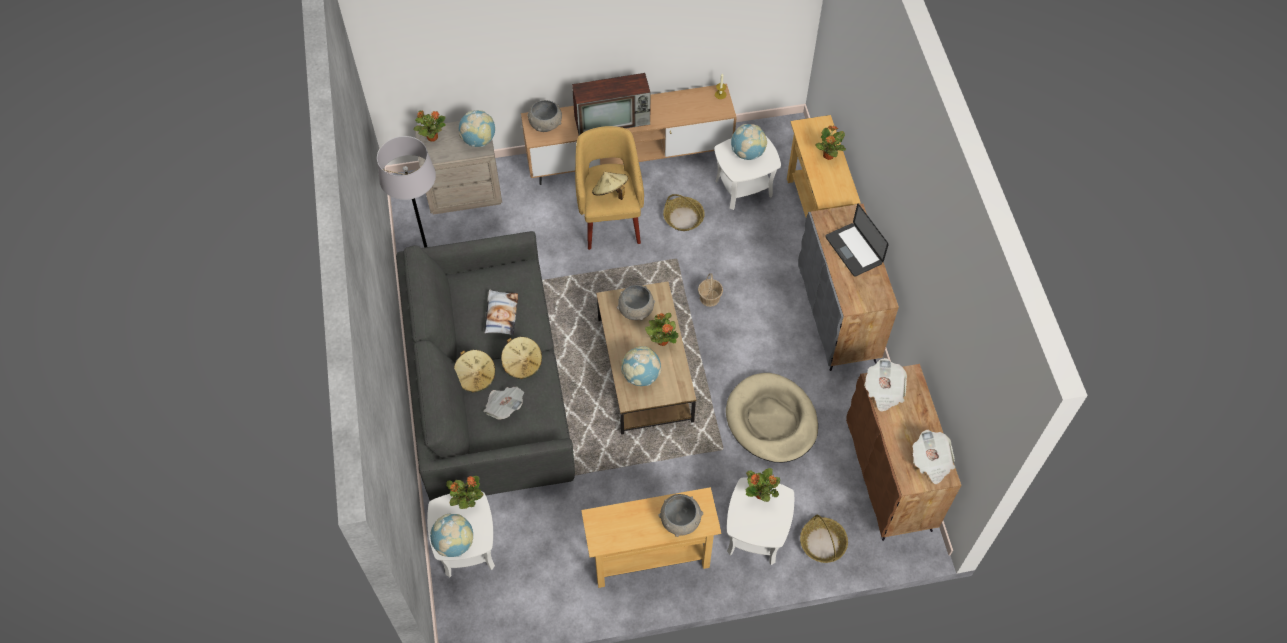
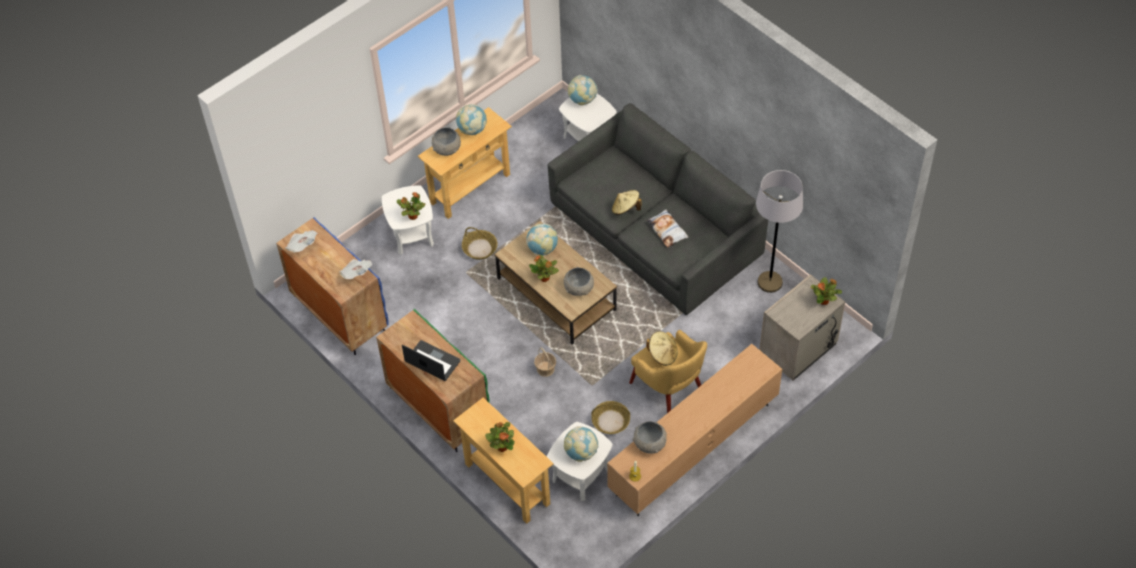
camera: 150 degrees right, 5 degrees down
potted plant [446,476,484,509] -> none
beige hat [454,350,496,392] -> none
globe [459,110,495,147] -> globe moved to [456,104,487,135]
newspaper [483,386,524,419] -> none
grey bowl [527,100,562,132] -> grey bowl moved to [632,422,667,454]
television [572,73,651,135] -> none
beige dog bed [726,373,818,463] -> none
grey cabinet [798,204,899,371] -> green cabinet [376,309,489,452]
basket [800,515,848,563] -> basket moved to [462,227,498,260]
brown cabinet [846,364,961,541] -> blue cabinet [276,217,389,355]

